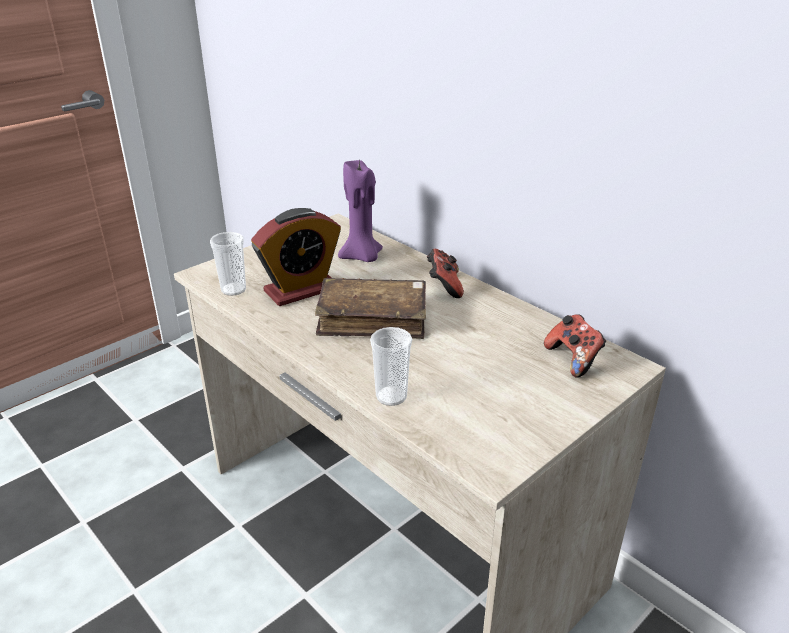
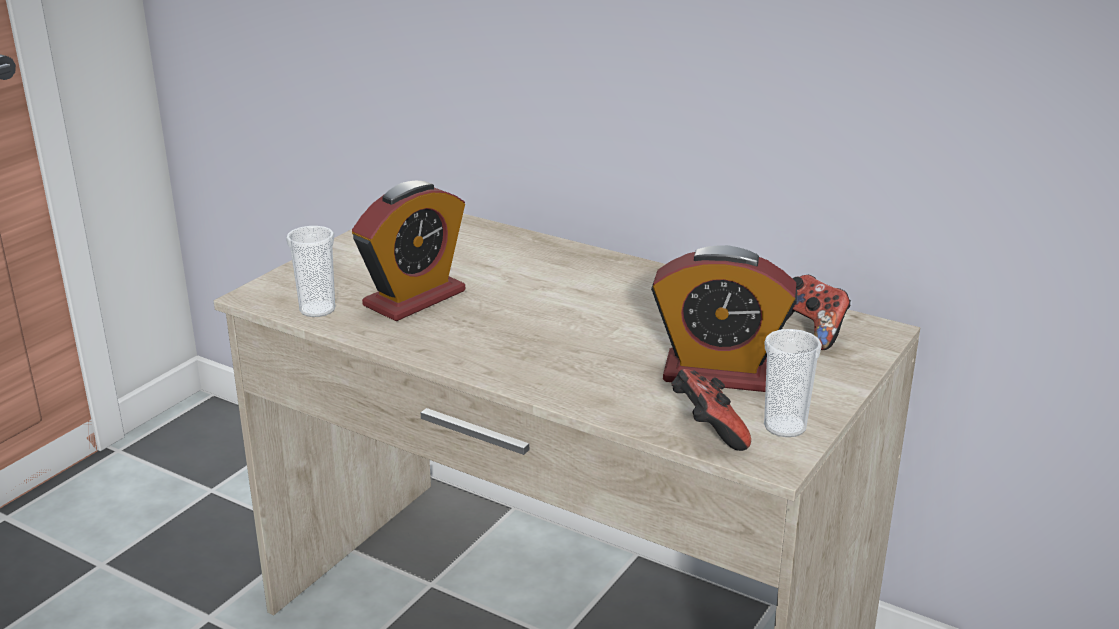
camera: 15 degrees left, 5 degrees down
brown book [315,278,426,339] -> none
purple candle [338,160,383,262] -> none
cup [370,327,412,406] -> cup moved to [764,329,822,437]
game controller [427,249,464,298] -> game controller moved to [672,369,751,451]
none -> alarm clock [651,245,797,392]

